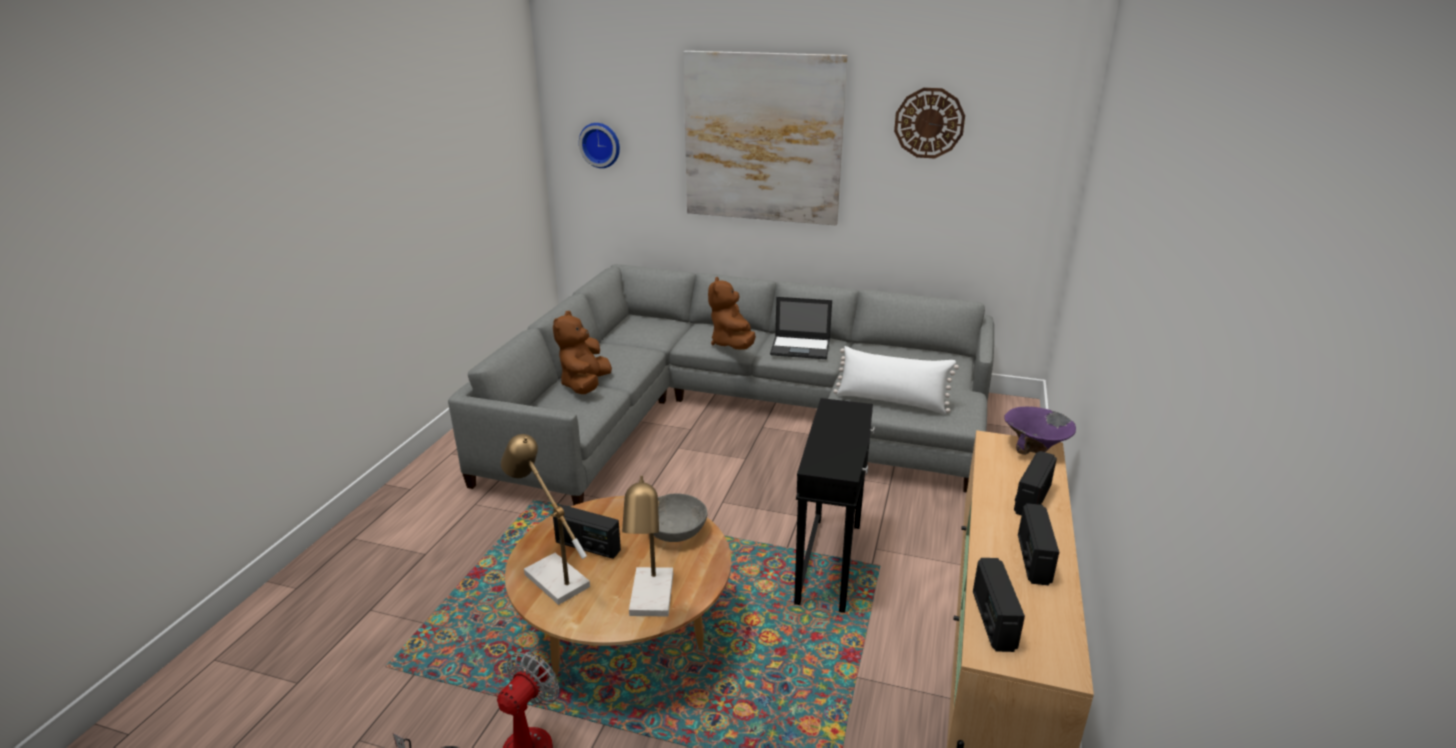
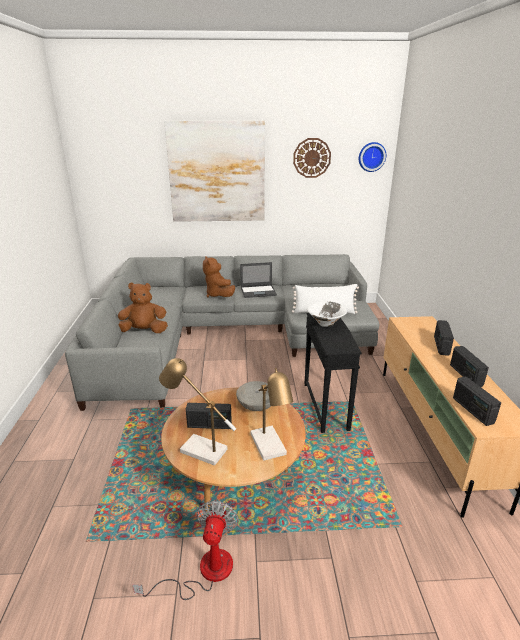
camera: 20 degrees left, 0 degrees up
brown plush toy [553,311,612,394] -> brown plush toy turned 90 degrees clockwise [118,283,168,333]
wall clock [579,123,620,168] -> wall clock moved to [359,142,386,172]
purple bowl [1004,407,1076,455] -> none
none -> white bowl [307,301,347,327]

